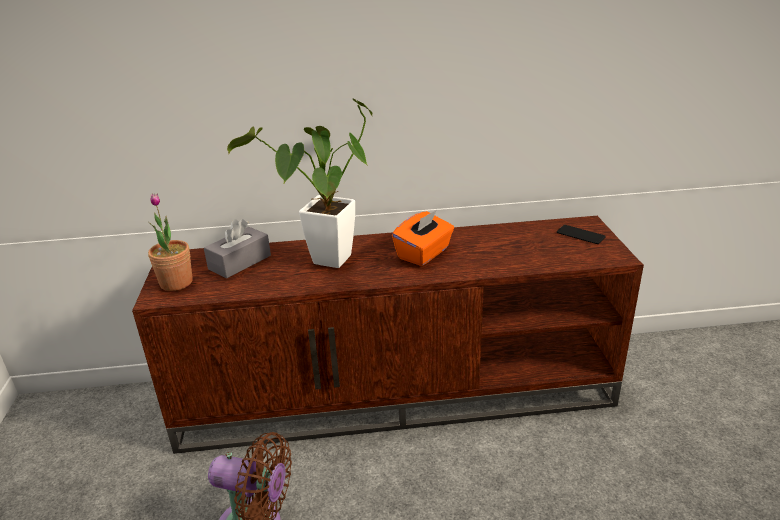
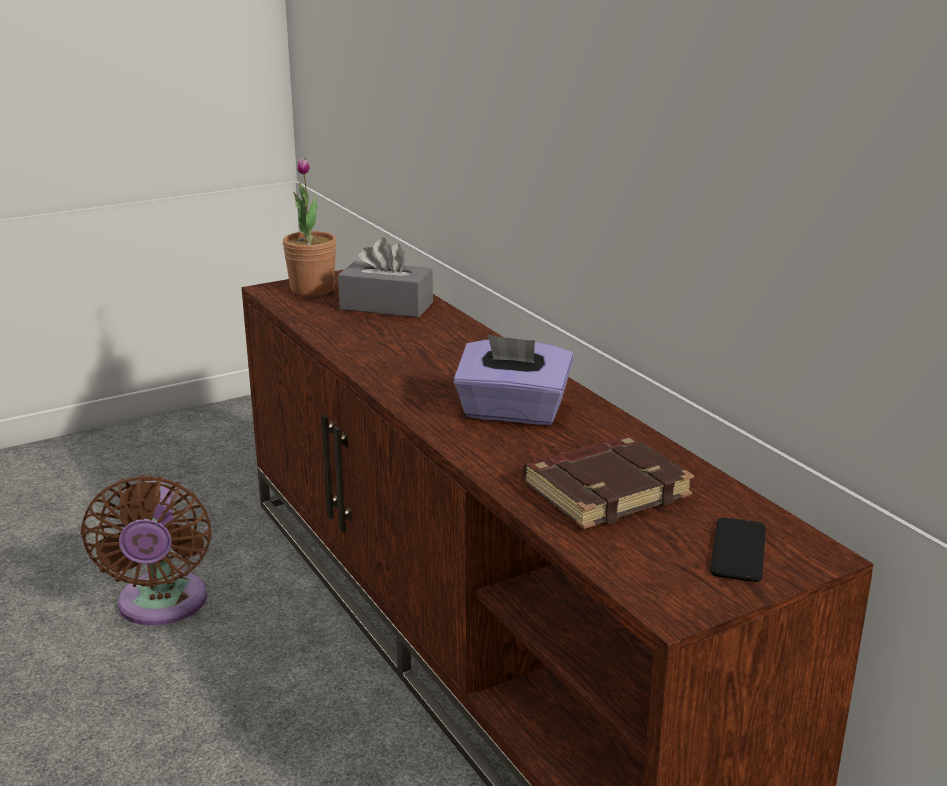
camera: 65 degrees right, 5 degrees down
potted plant [227,98,372,268] -> none
orange tissue box [392,210,454,266] -> purple tissue box [453,334,574,425]
none -> brown book [523,435,694,529]

